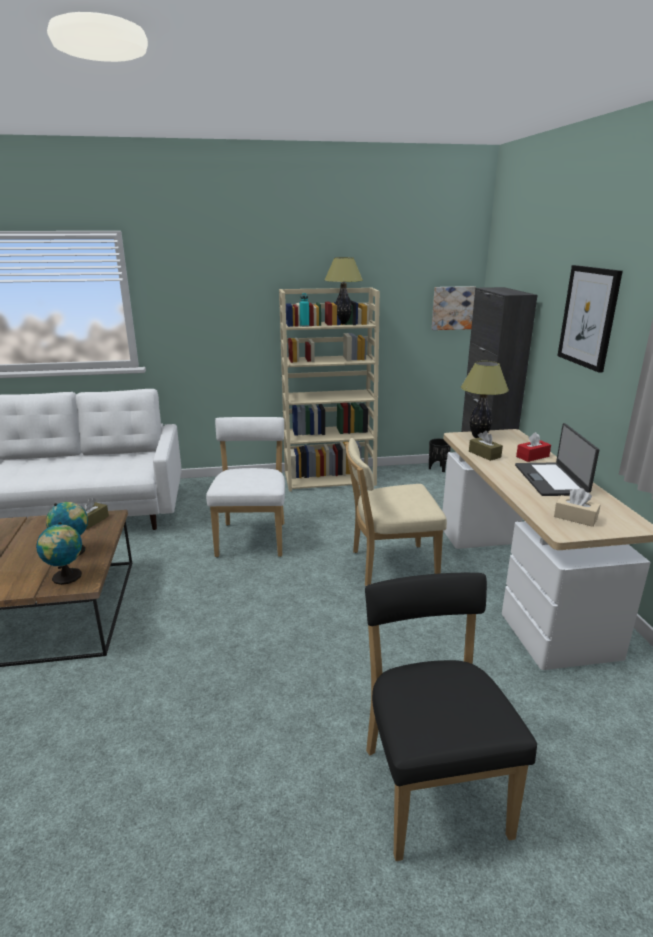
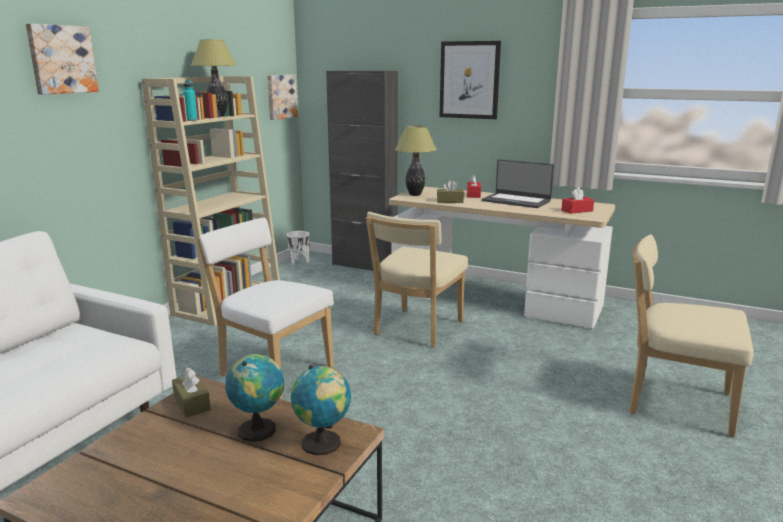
camera: 55 degrees left, 5 degrees down
black chair [365,573,537,861] -> beige chair [629,234,753,437]
black planter [429,439,451,472] -> white planter [287,231,309,265]
beige tissue box [554,488,600,527] -> red tissue box [561,187,594,214]
none -> picture [26,23,99,94]

